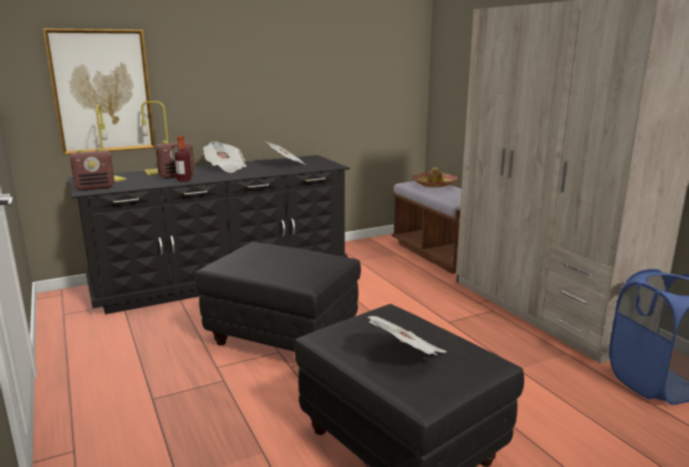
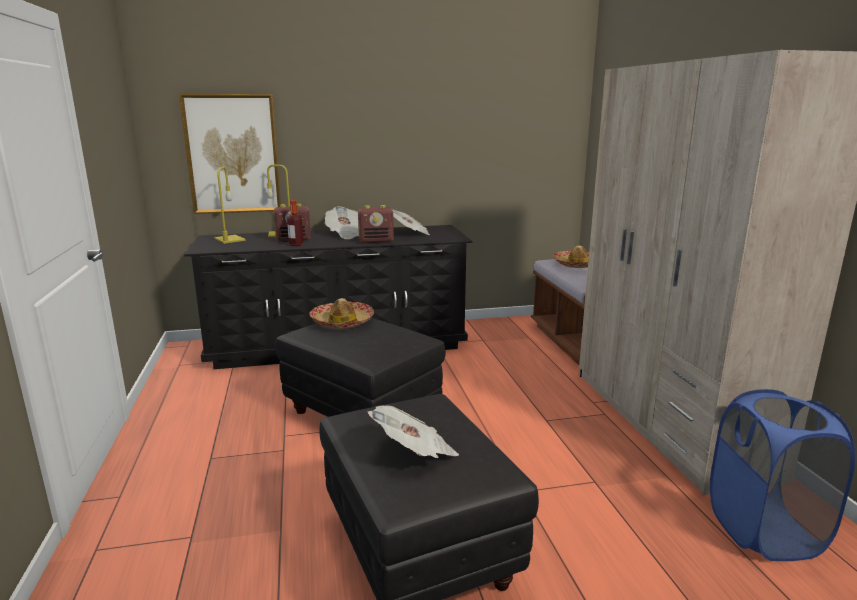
camera: 15 degrees right, 0 degrees up
radio [70,148,115,191] -> radio moved to [358,205,394,243]
none -> hat [309,298,374,329]

